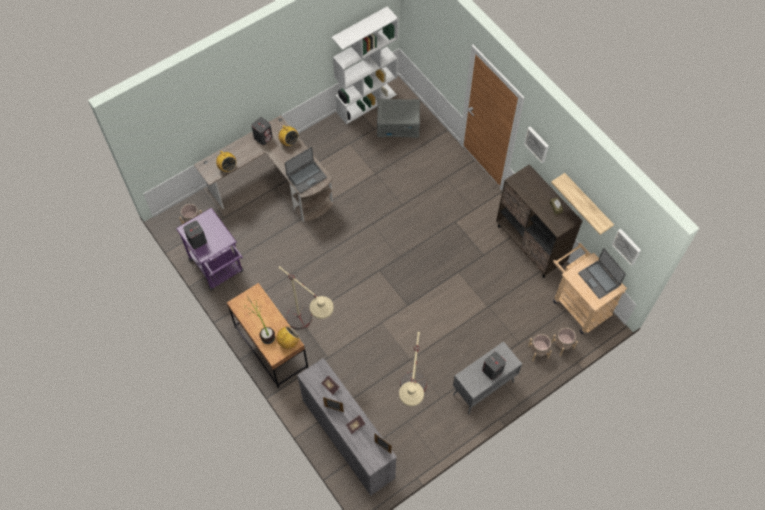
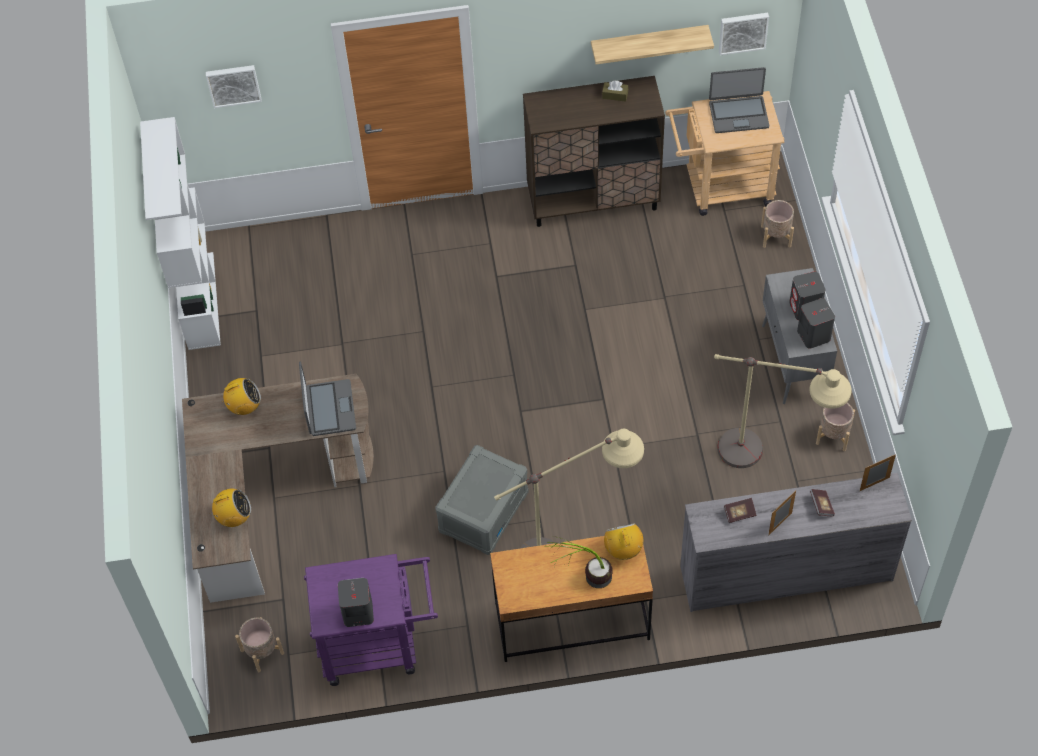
camera: 60 degrees left, 5 degrees down
grey speaker [251,117,273,145] -> grey speaker moved to [797,298,835,349]
grey storage box [377,99,420,138] -> grey storage box moved to [435,445,529,555]
picture [524,126,549,163] -> picture moved to [206,65,262,108]
beige planter [528,334,552,362] -> beige planter moved to [816,403,855,451]

